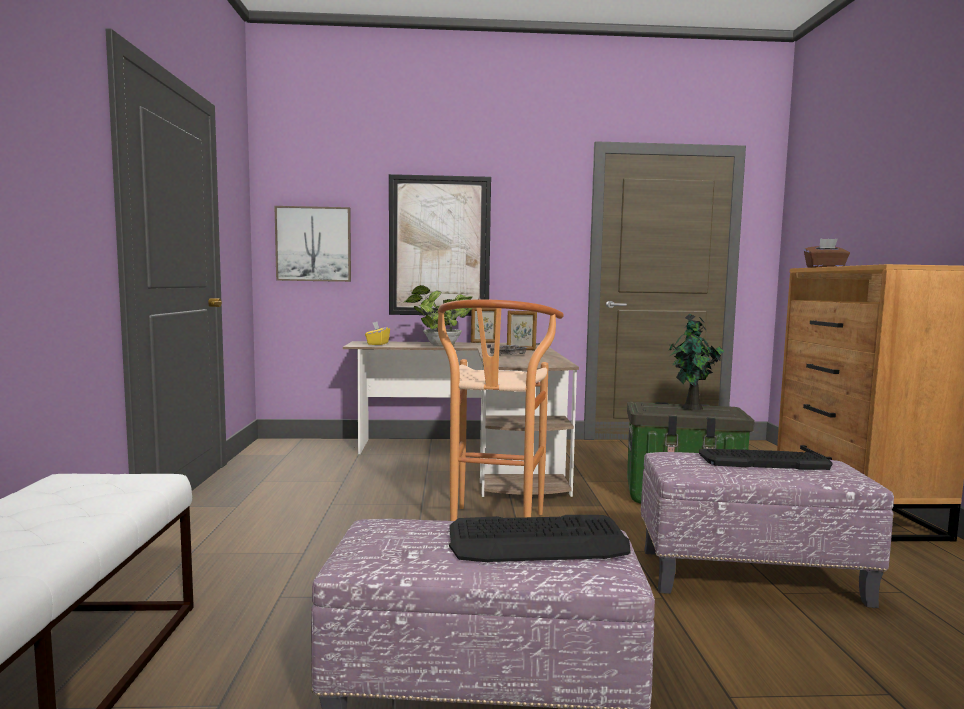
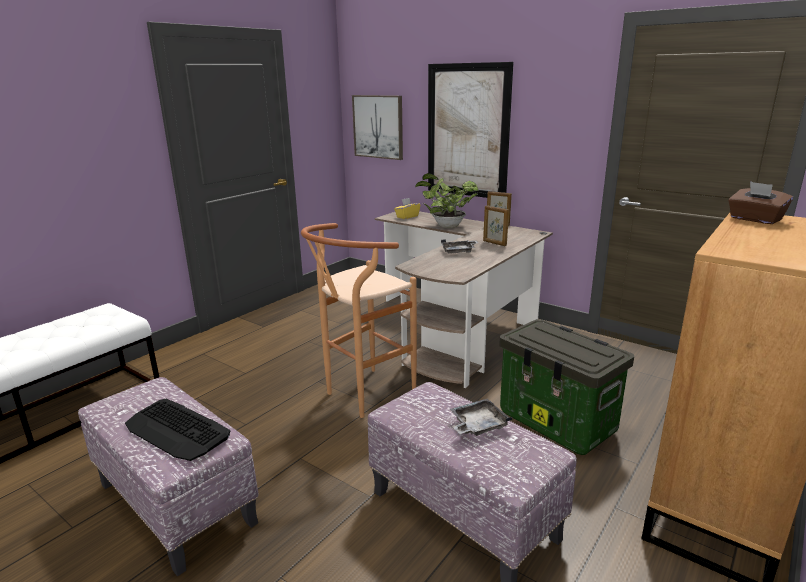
camera: 40 degrees right, 15 degrees up
potted plant [669,314,725,410] -> none
keyboard [699,449,833,470] -> grey tray [450,398,512,436]

